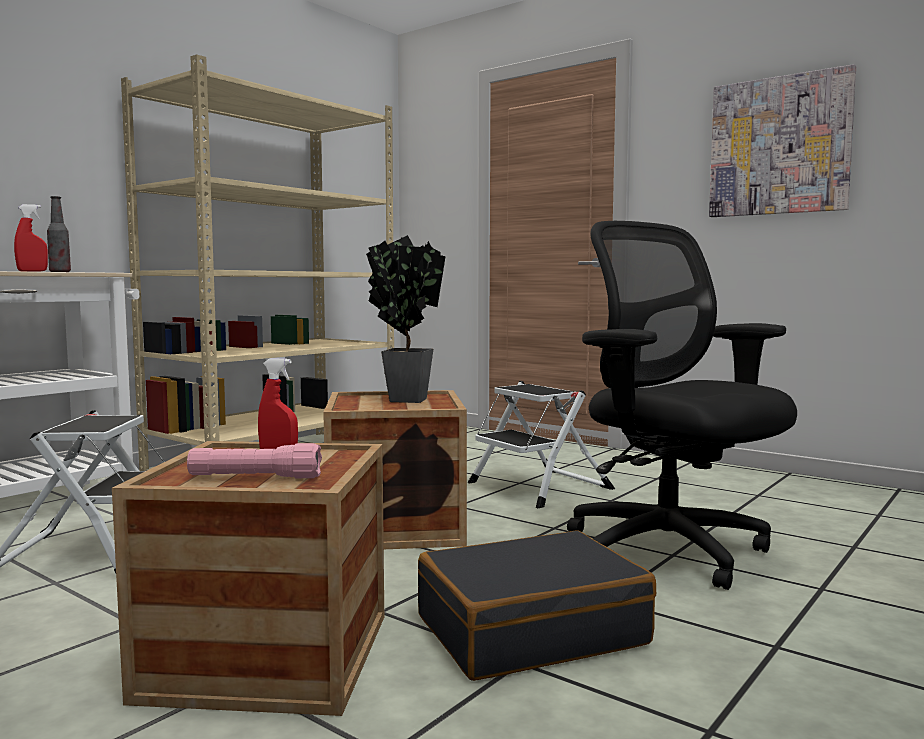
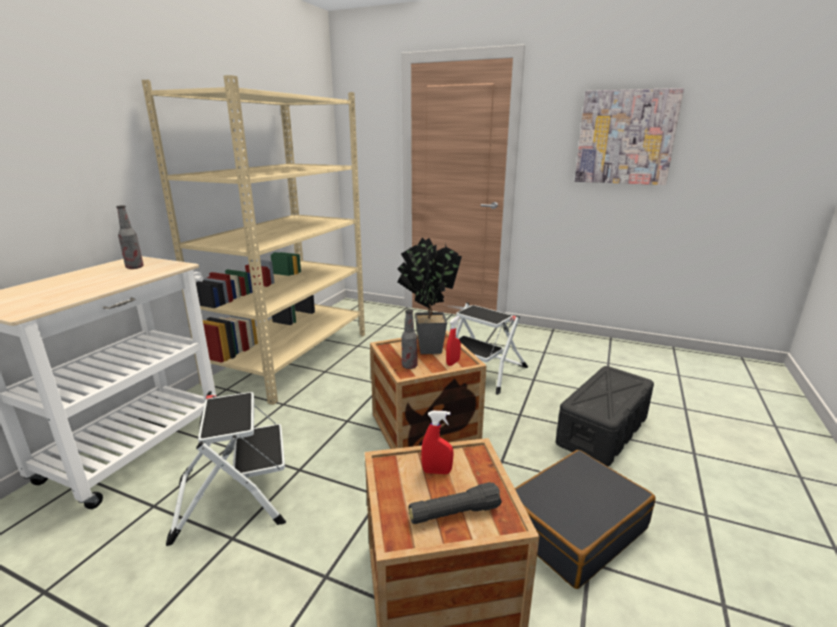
camera: 15 degrees left, 15 degrees up
red spray bottle [14,204,48,271] -> red spray bottle moved to [446,316,461,366]
pink flashlight [187,443,322,478] -> black flashlight [409,482,502,524]
black office chair [567,221,797,590] -> black storage box [556,366,654,466]
none -> bottle [402,309,417,369]

